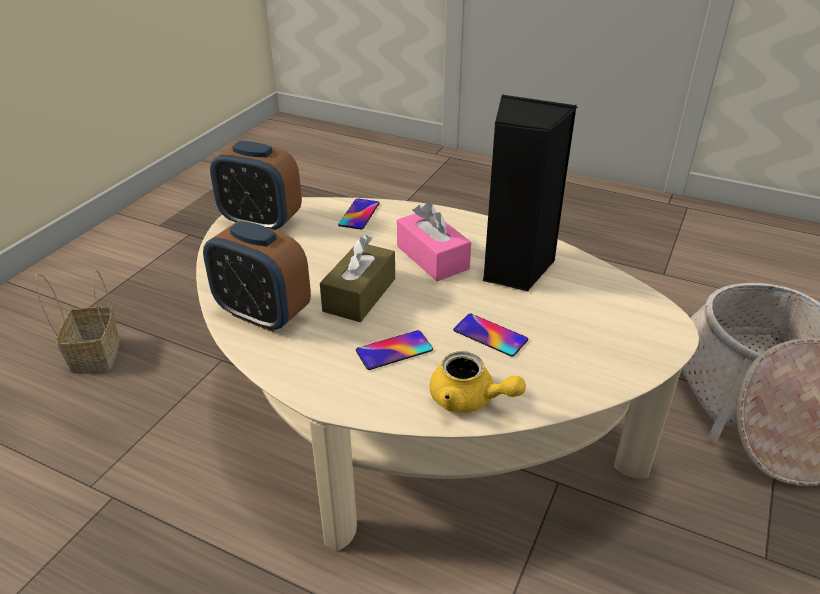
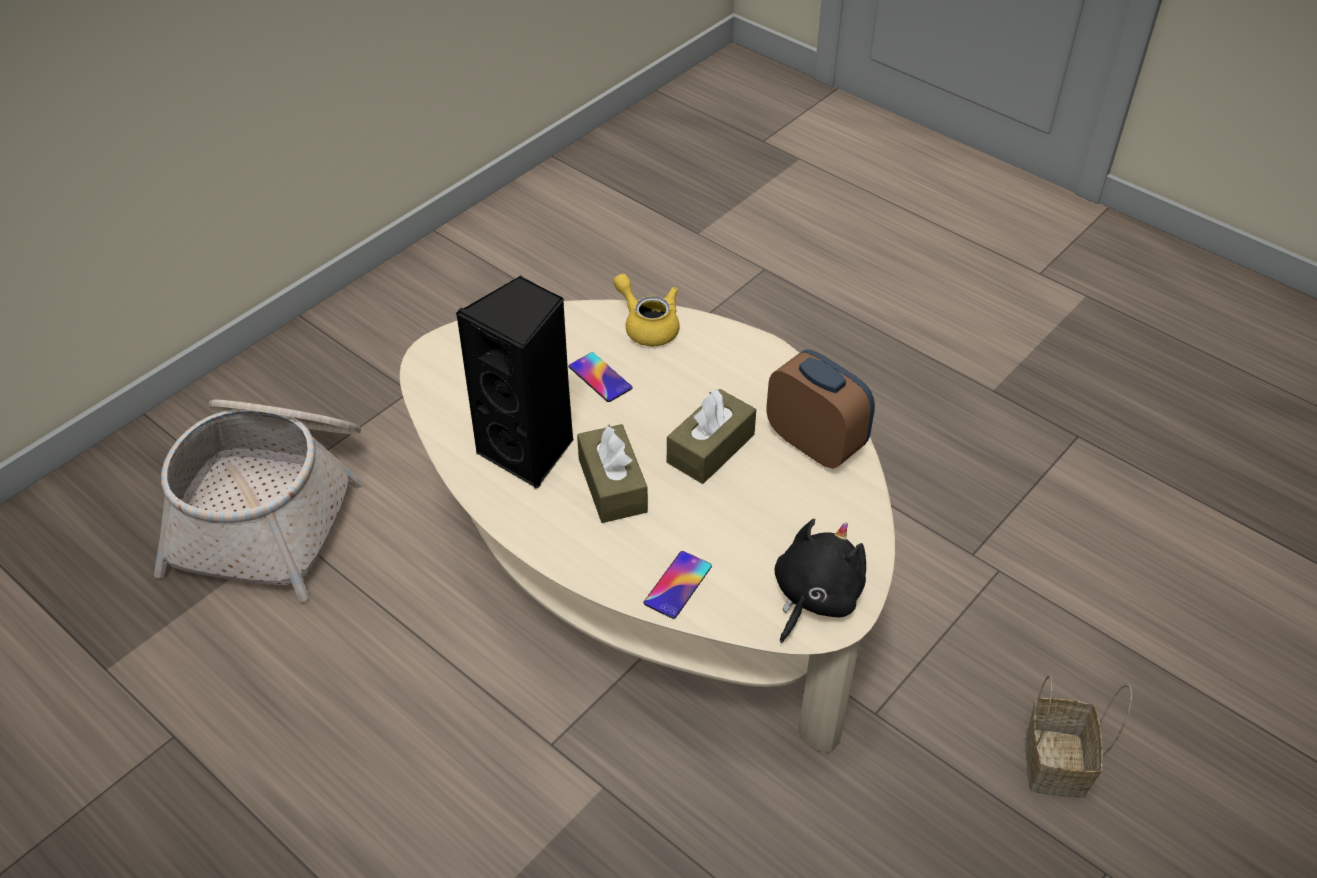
camera: 165 degrees left, 10 degrees up
alarm clock [210,141,302,230] -> black plush toy [775,519,866,643]
phone [356,330,433,370] -> none
pink tissue box [397,202,471,281] -> brown tissue box [577,424,648,523]

